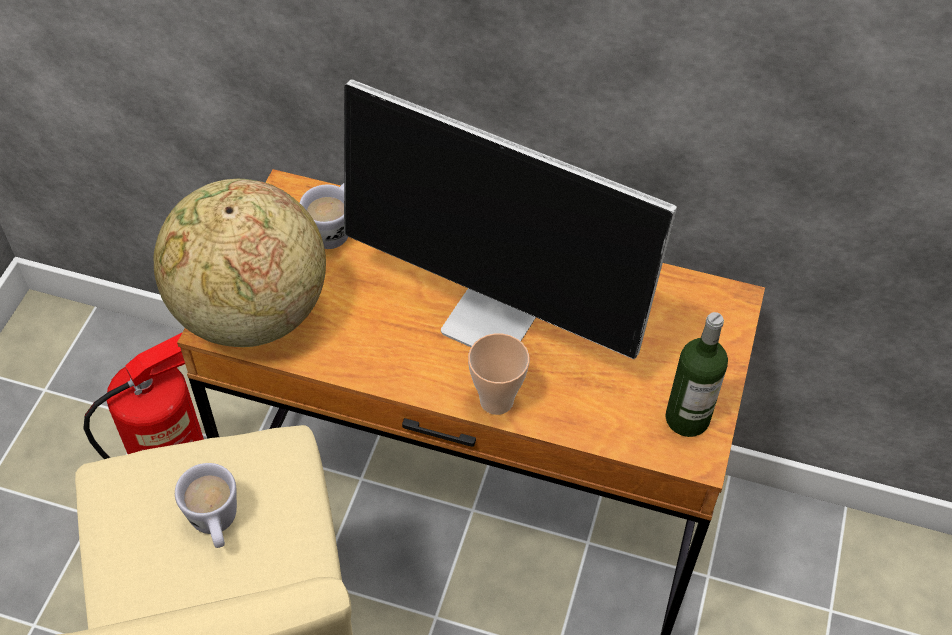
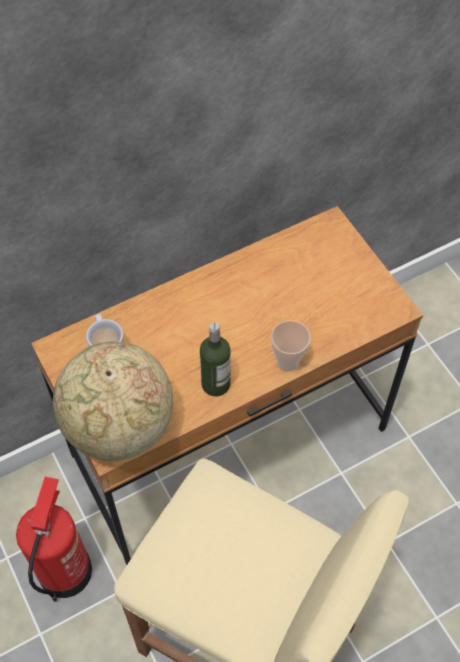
camera: 45 degrees left, 5 degrees up
white mug [175,463,237,548] -> none
monitor [344,79,677,359] -> none
bottle [665,312,728,437] -> bottle moved to [200,322,230,396]

